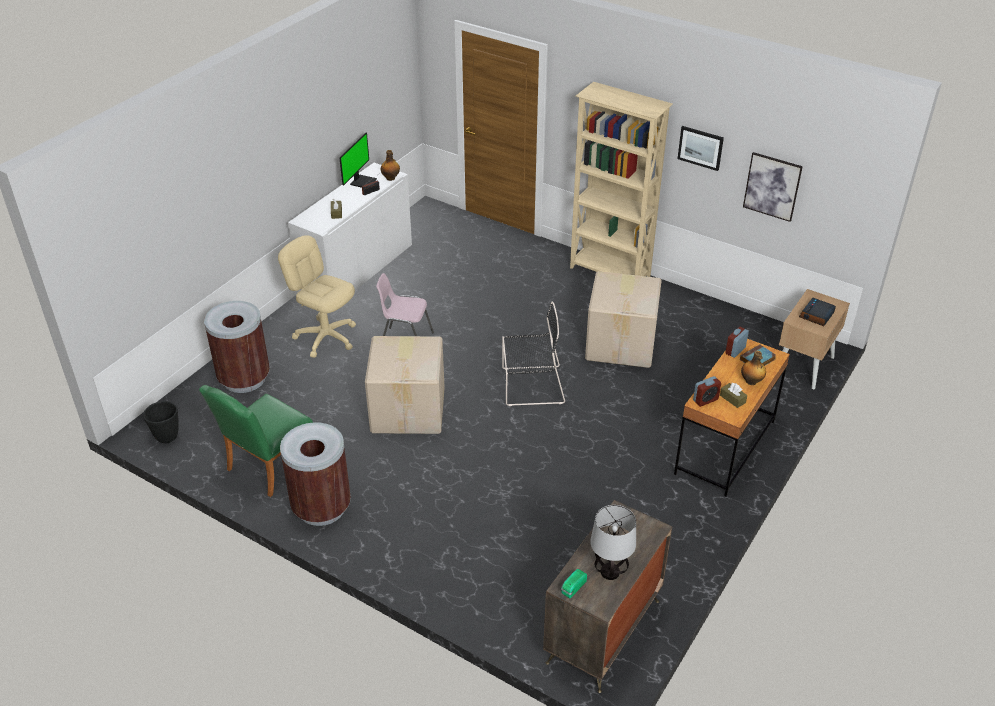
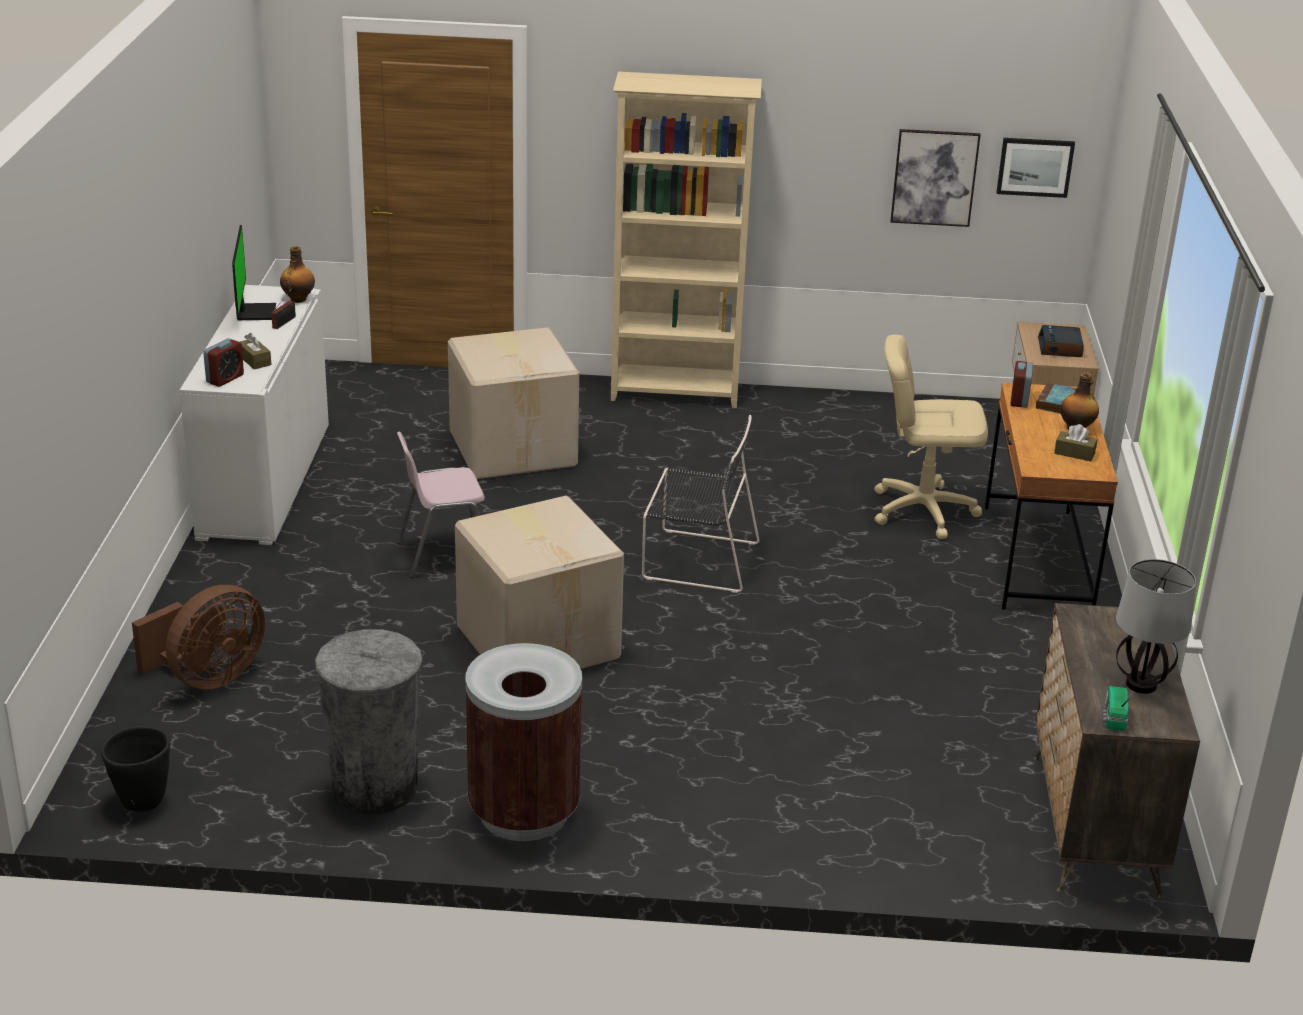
camera: 30 degrees left, 10 degrees down
green chair [199,385,313,497] -> grey trash can [315,629,422,814]
brown trash can [204,301,270,393] -> brown fan [132,585,265,690]
beige office chair [278,235,356,358] -> beige office chair moved to [874,335,988,539]
black chair [502,301,565,406] -> black chair turned 45 degrees clockwise [642,415,759,593]
cardboard box [585,271,662,368] -> cardboard box moved to [448,327,579,479]
picture [678,126,724,171] -> picture moved to [996,138,1075,198]
alarm clock [693,376,721,407] -> alarm clock moved to [203,338,244,387]

